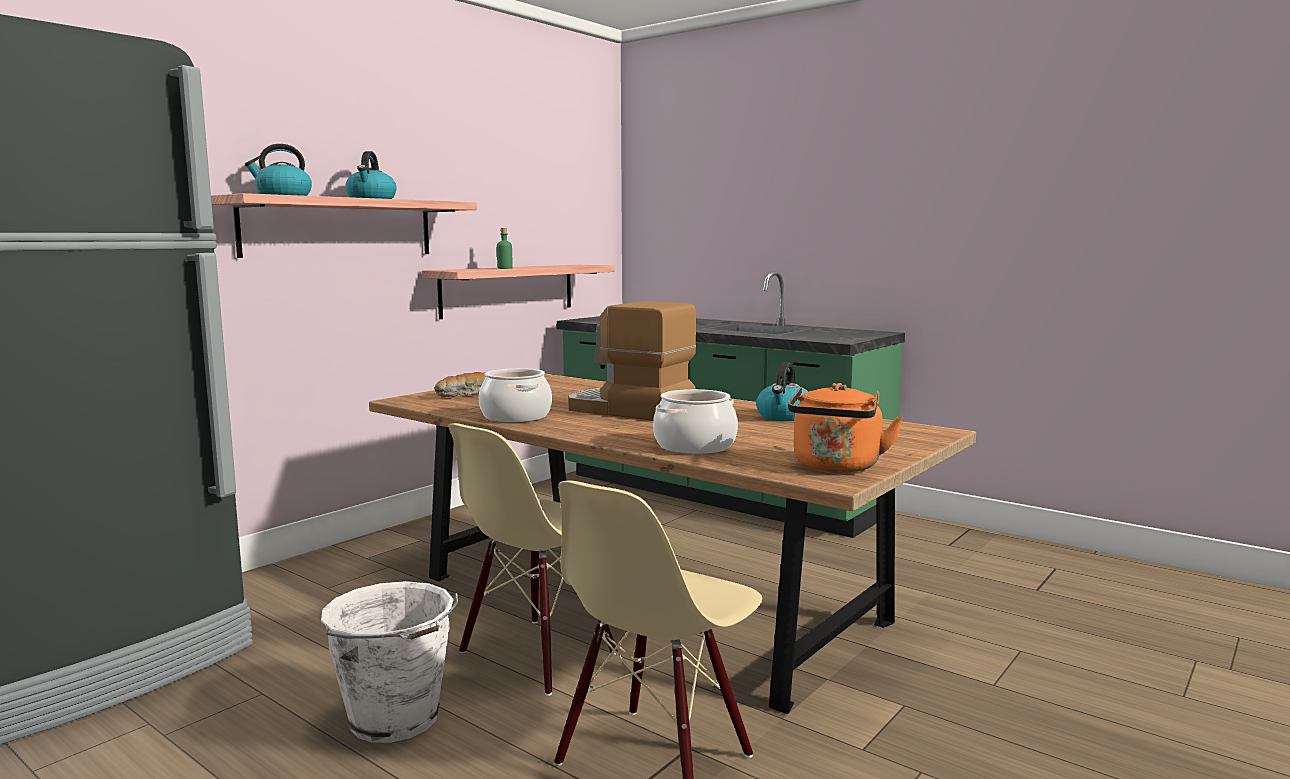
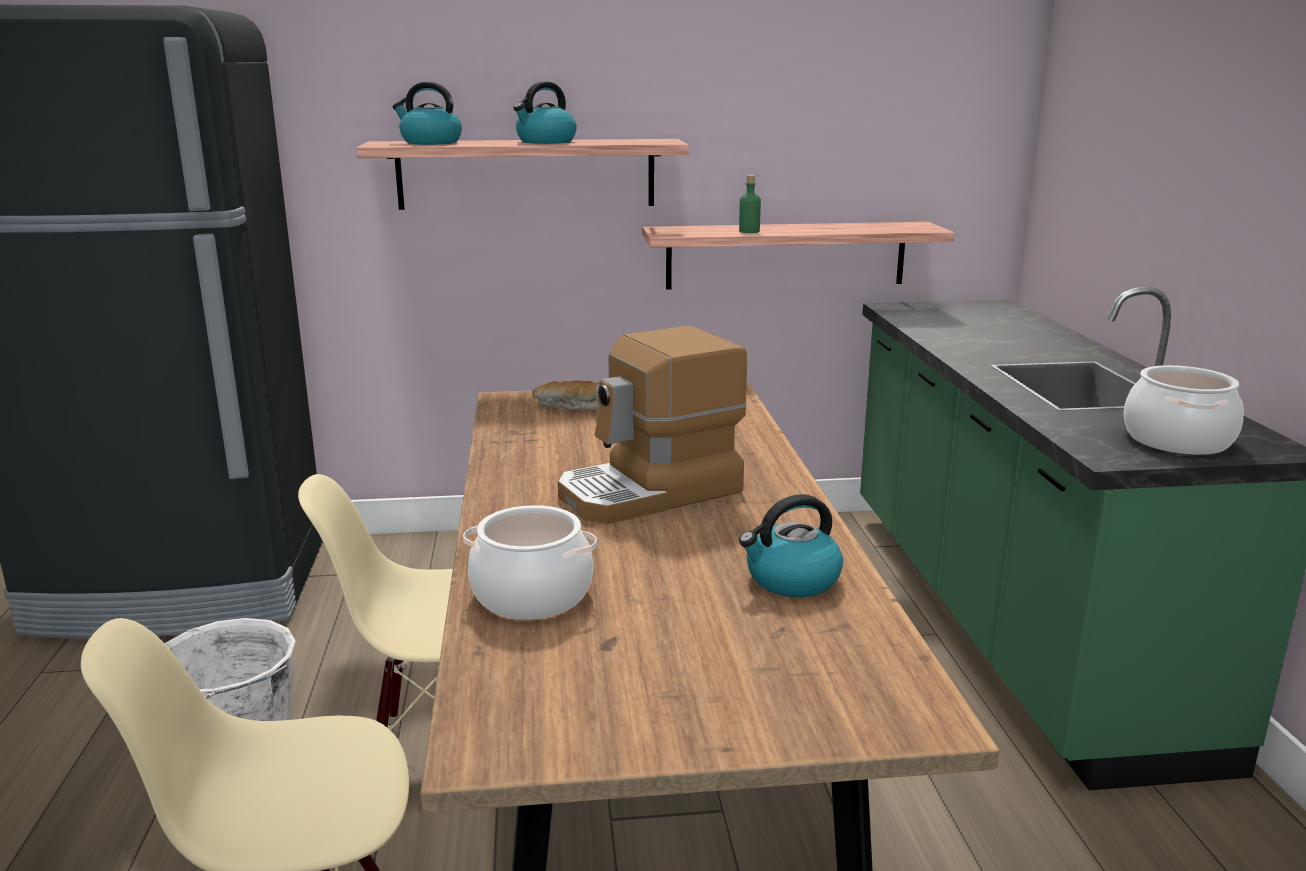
camera: 45 degrees right, 10 degrees up
cooking pot [479,368,552,423] -> cooking pot moved to [1123,365,1244,455]
coffee machine [568,301,697,421] -> coffee machine turned 105 degrees counterclockwise [558,326,747,524]
orange kettle [788,383,903,473] -> none

